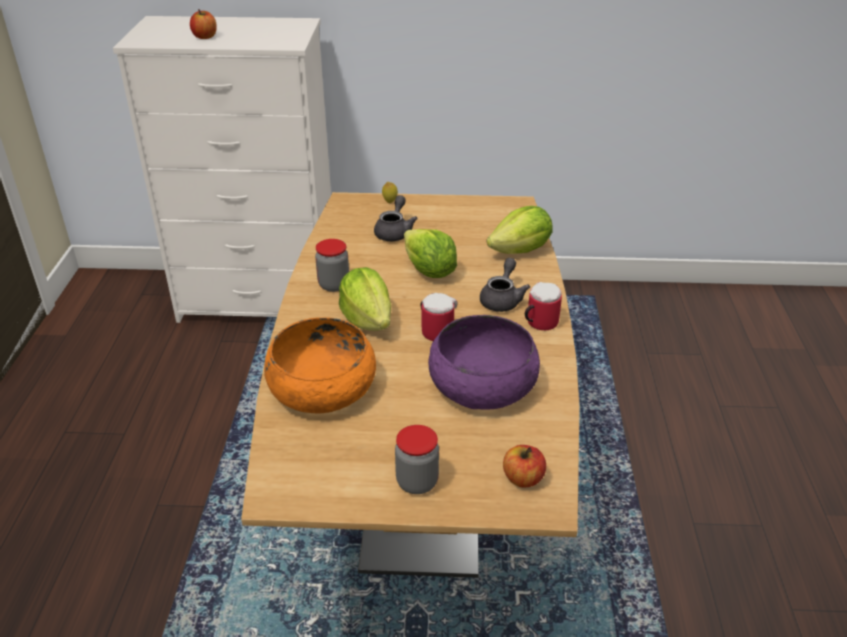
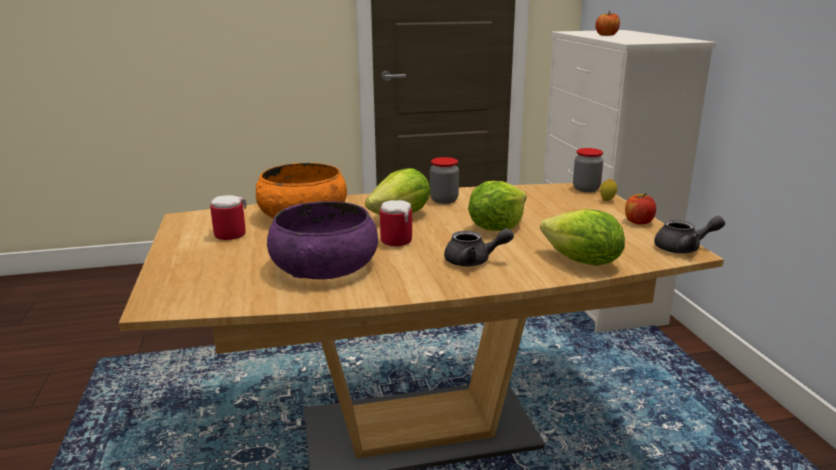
camera: 75 degrees right, 15 degrees down
grey teapot [374,195,418,241] -> grey teapot moved to [654,216,725,254]
jar [395,425,439,494] -> jar moved to [573,148,603,192]
apple [503,445,546,487] -> apple moved to [625,193,656,224]
mug [525,282,562,330] -> mug moved to [210,195,246,240]

